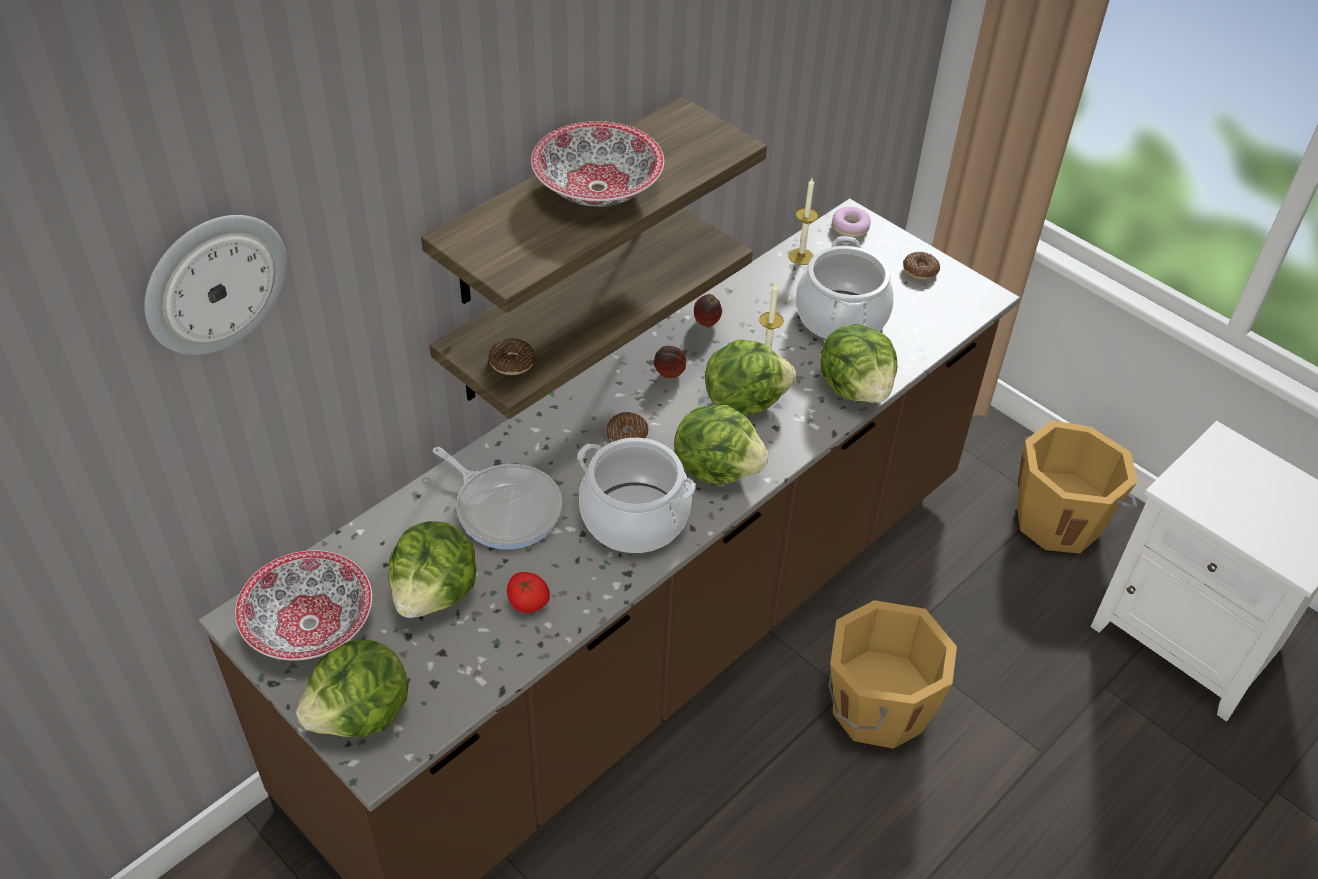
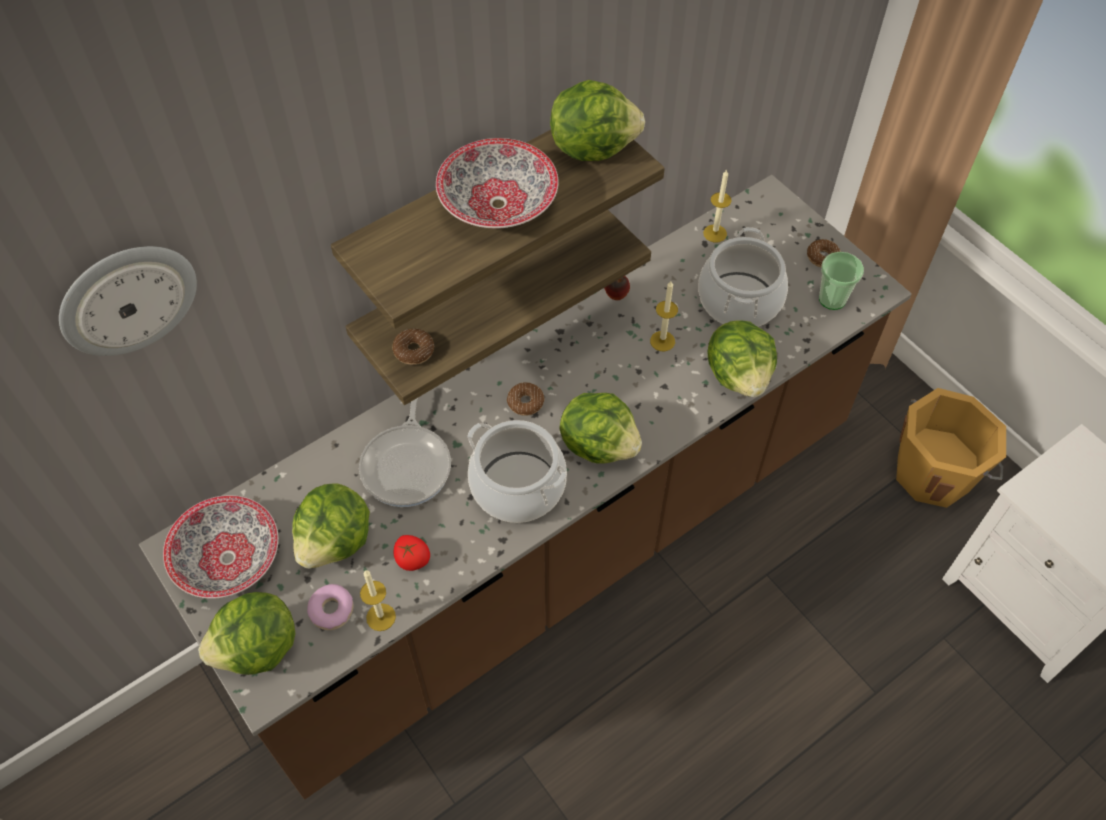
camera: 10 degrees right, 10 degrees up
frying pan [433,447,562,549] -> frying pan turned 45 degrees clockwise [359,398,451,507]
apple [654,346,686,379] -> none
lettuce [705,339,796,415] -> lettuce moved to [550,80,645,161]
orange bucket [828,600,957,749] -> none
donut [832,207,871,237] -> donut moved to [307,584,354,630]
none -> candle [360,570,396,631]
none -> cup [819,252,864,310]

